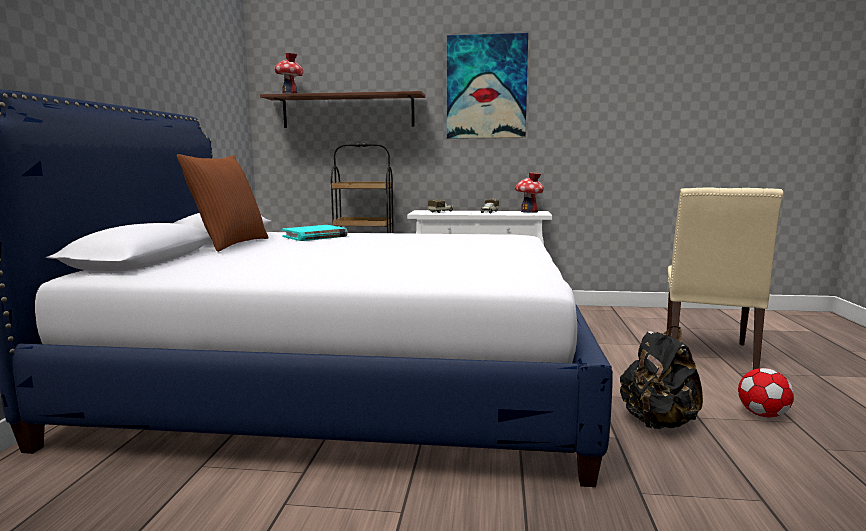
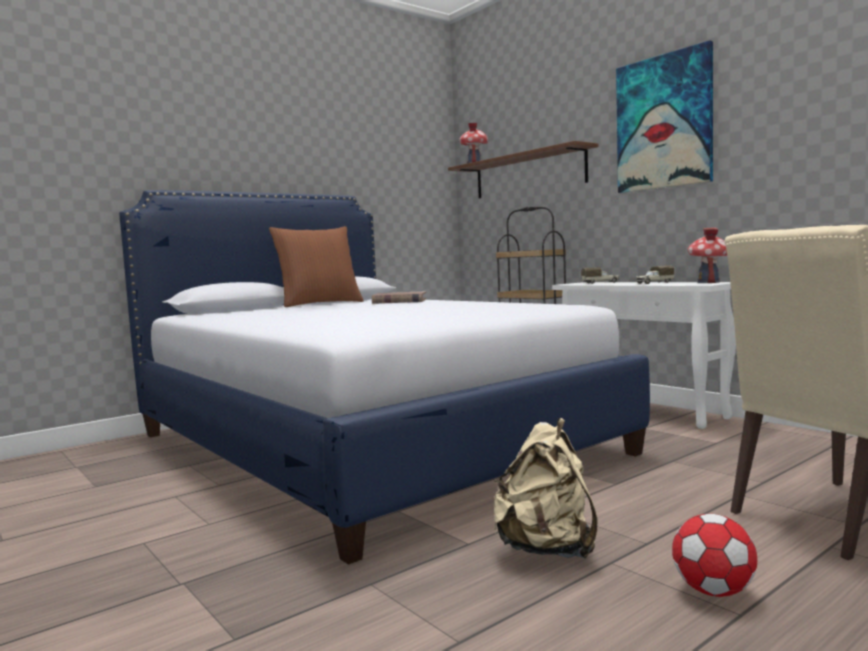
camera: 45 degrees right, 5 degrees down
turquoise book [282,225,348,241] -> brown book [372,291,427,304]
black backpack [620,326,703,429] -> beige backpack [493,418,597,558]

